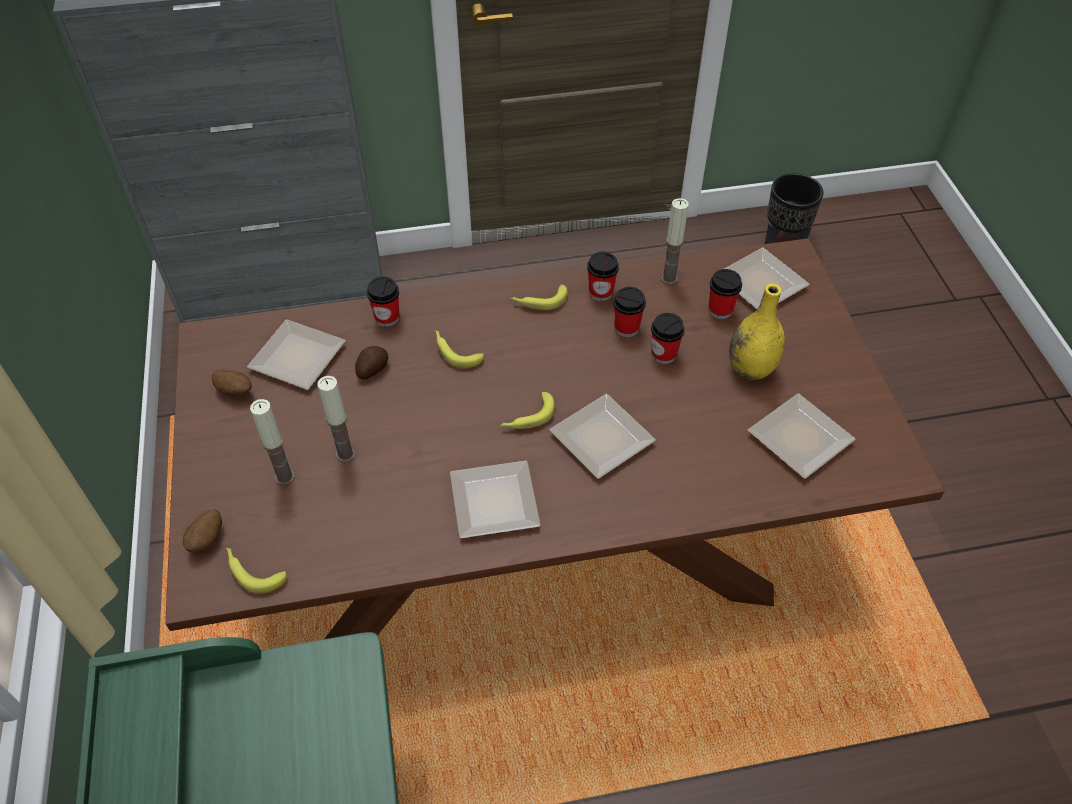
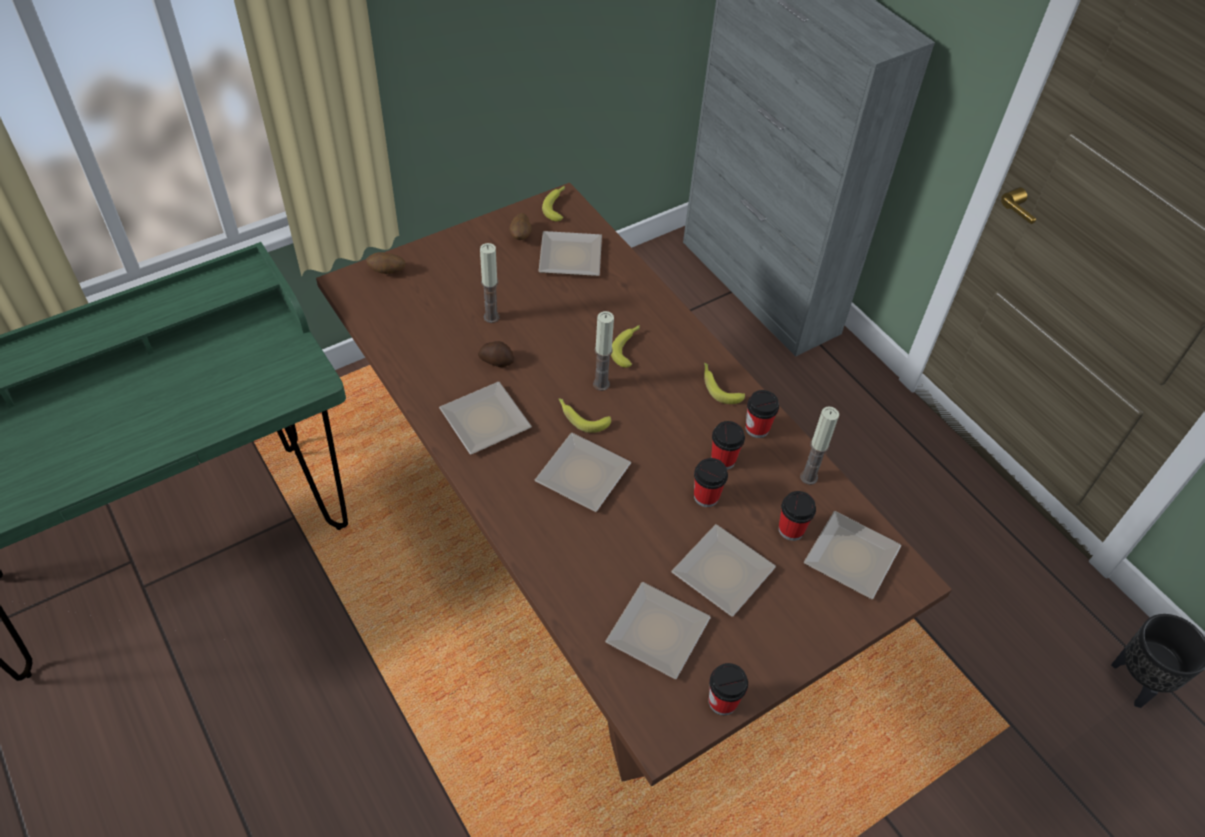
camera: 65 degrees right, 0 degrees up
banana [226,548,287,594] -> banana moved to [542,186,565,221]
candle [250,399,295,486] -> candle moved to [593,311,614,391]
potato [355,346,388,380] -> potato moved to [478,341,514,367]
cup [367,276,399,327] -> cup moved to [709,663,748,715]
yellow vase [729,283,785,380] -> plate [671,524,776,617]

